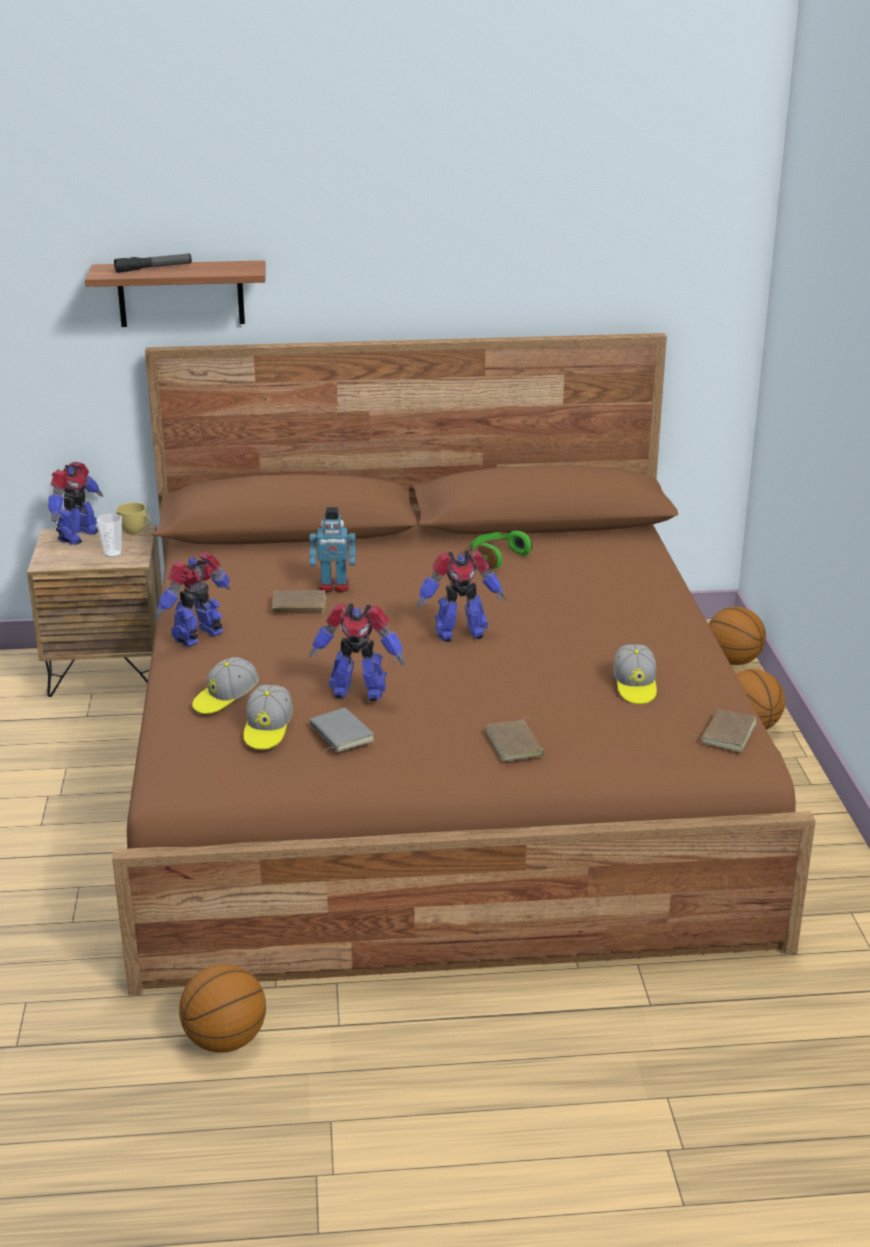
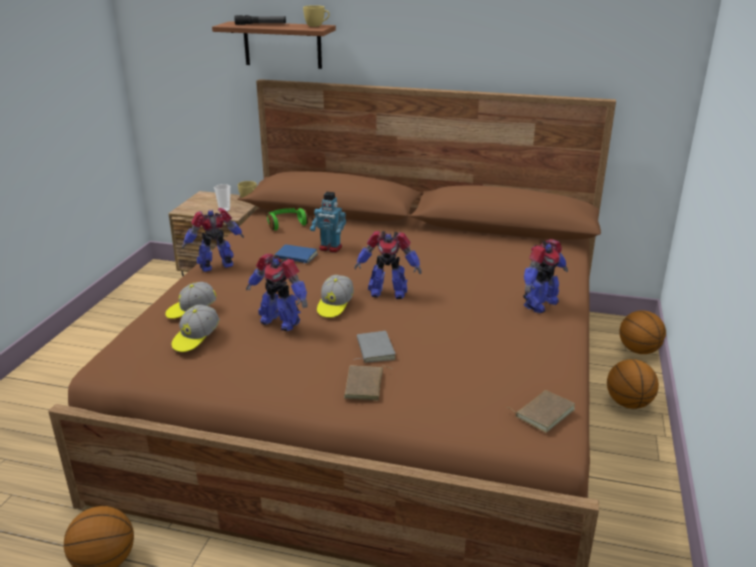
camera: 20 degrees right, 0 degrees up
toy robot [48,462,103,545] -> toy robot moved to [523,239,568,313]
brown book [272,590,327,613] -> blue book [275,245,318,264]
grey book [309,708,374,752] -> grey book moved to [354,331,396,363]
green headphones [469,531,532,568] -> green headphones moved to [267,208,308,230]
cap [613,644,657,704] -> cap moved to [317,275,354,318]
none -> yellow cup [303,5,330,27]

